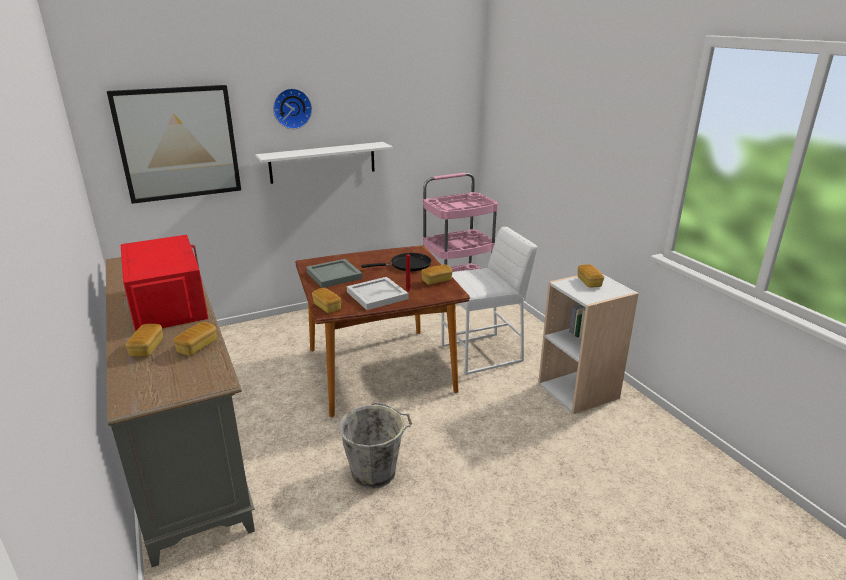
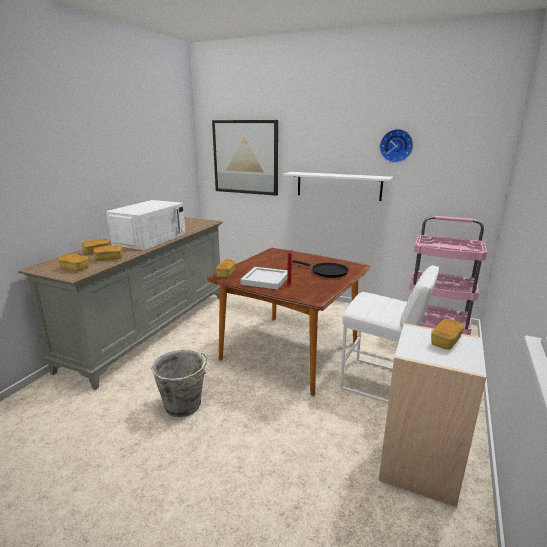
camera: 50 degrees right, 5 degrees down
red microwave [121,235,208,331] -> white microwave [106,200,186,250]
wall clock [273,88,312,129] -> wall clock moved to [380,129,413,163]
grey tray [306,259,363,288] -> none
bread [421,264,453,285] -> bread moved to [58,254,89,271]

